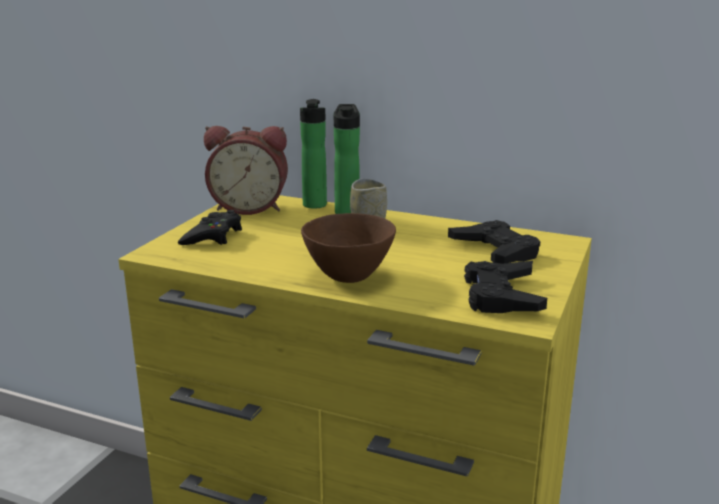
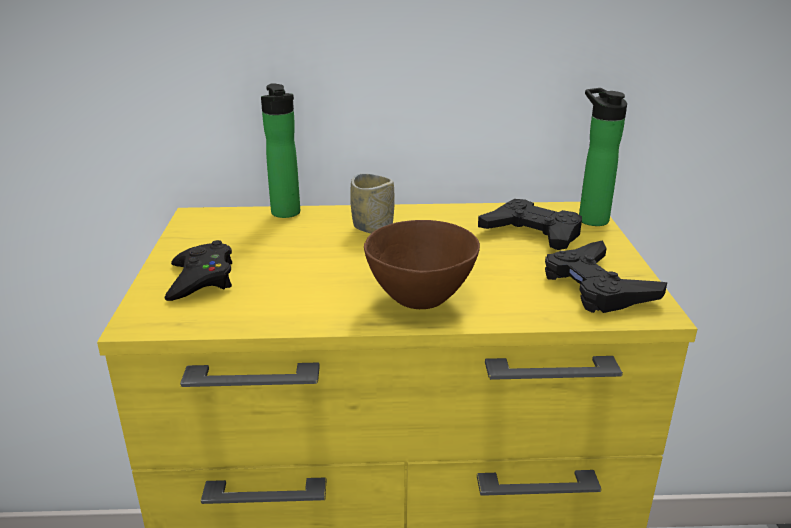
camera: 25 degrees left, 5 degrees up
alarm clock [204,126,288,215] -> none
bottle [334,104,360,214] -> bottle moved to [579,88,627,226]

